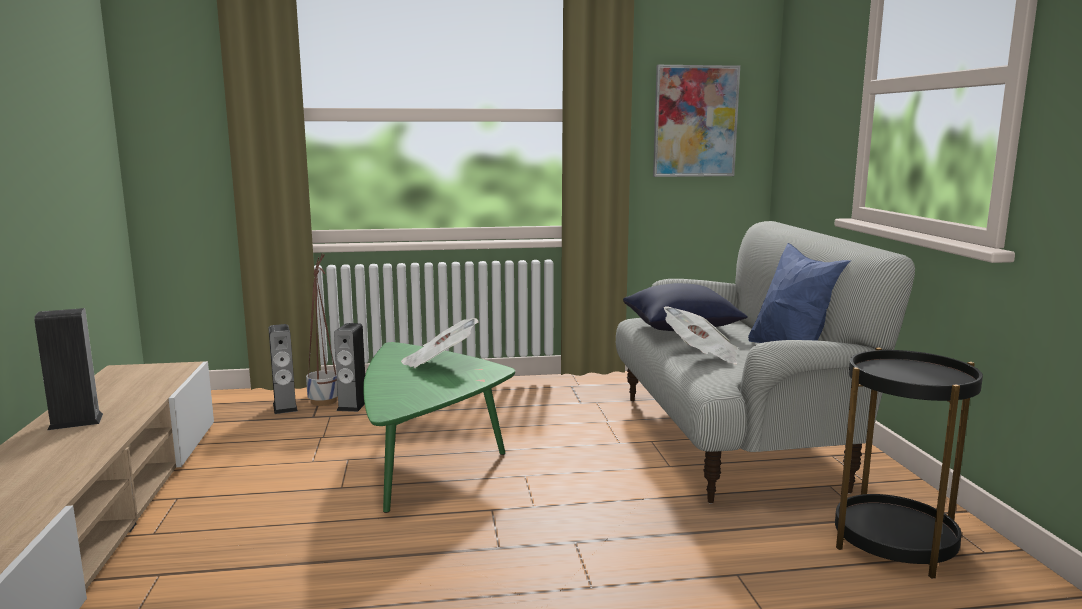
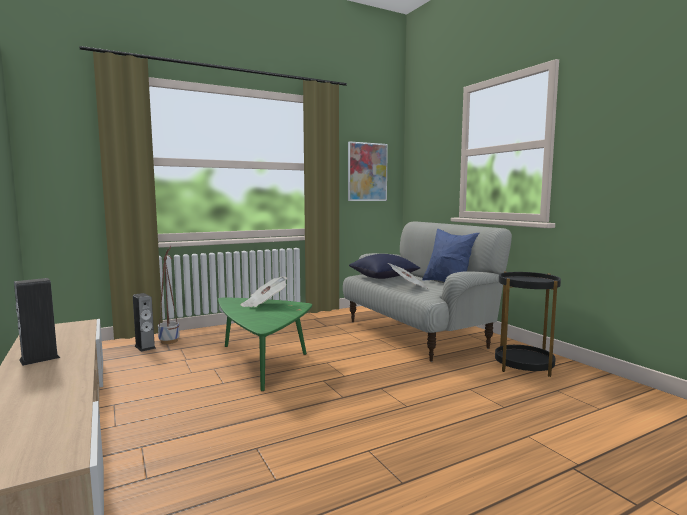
camera: 20 degrees left, 5 degrees down
speaker [334,323,365,412] -> none

